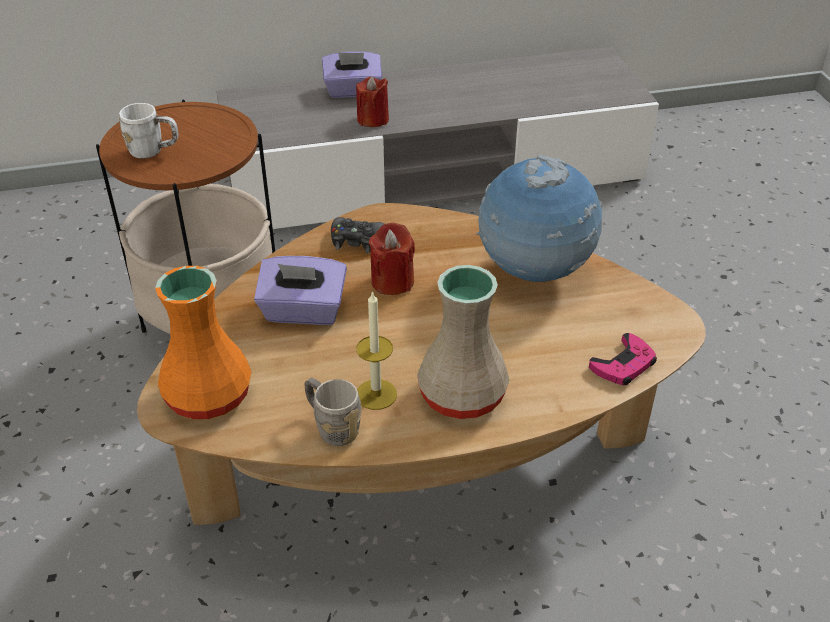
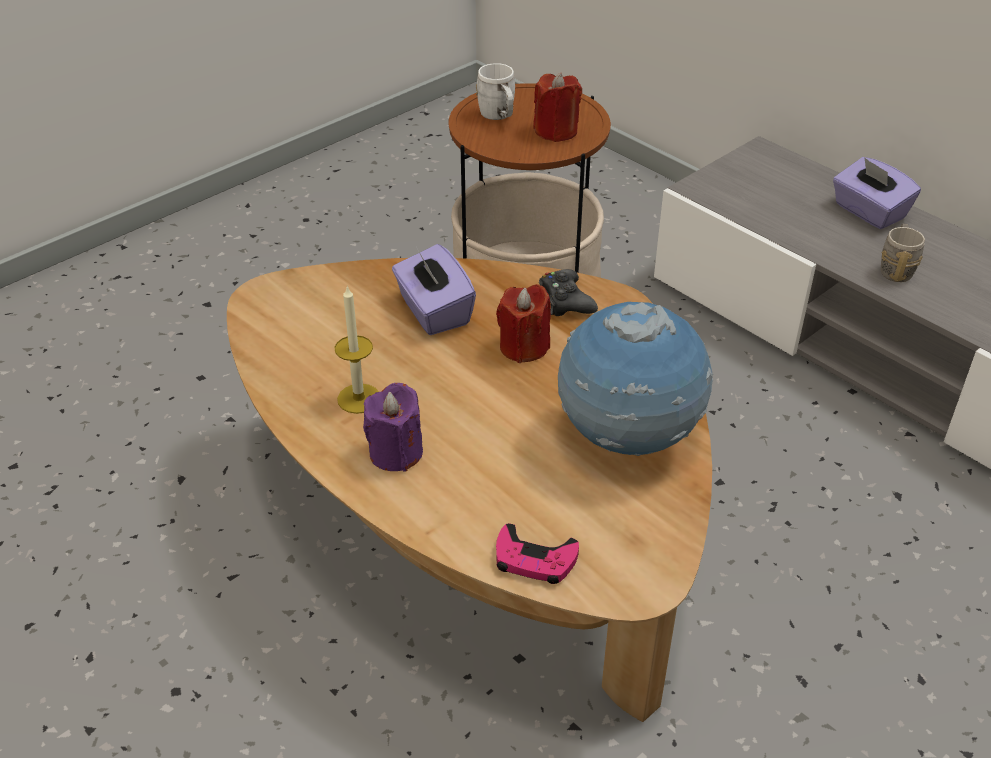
camera: 60 degrees right, 0 degrees up
orange vase [155,266,251,419] -> none
grey mug [304,378,362,446] -> grey mug moved to [881,224,925,282]
red candle [356,76,389,127] -> red candle moved to [533,72,582,142]
beige vase [417,265,509,419] -> purple candle [363,383,423,472]

